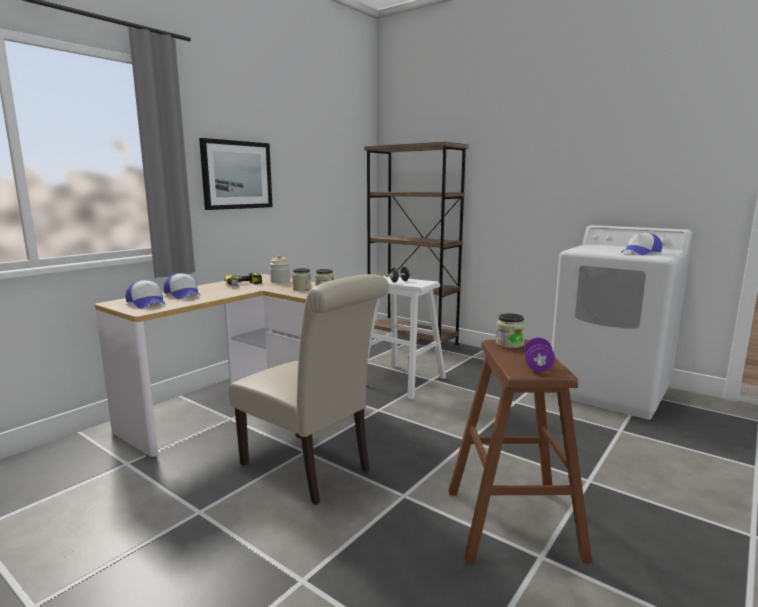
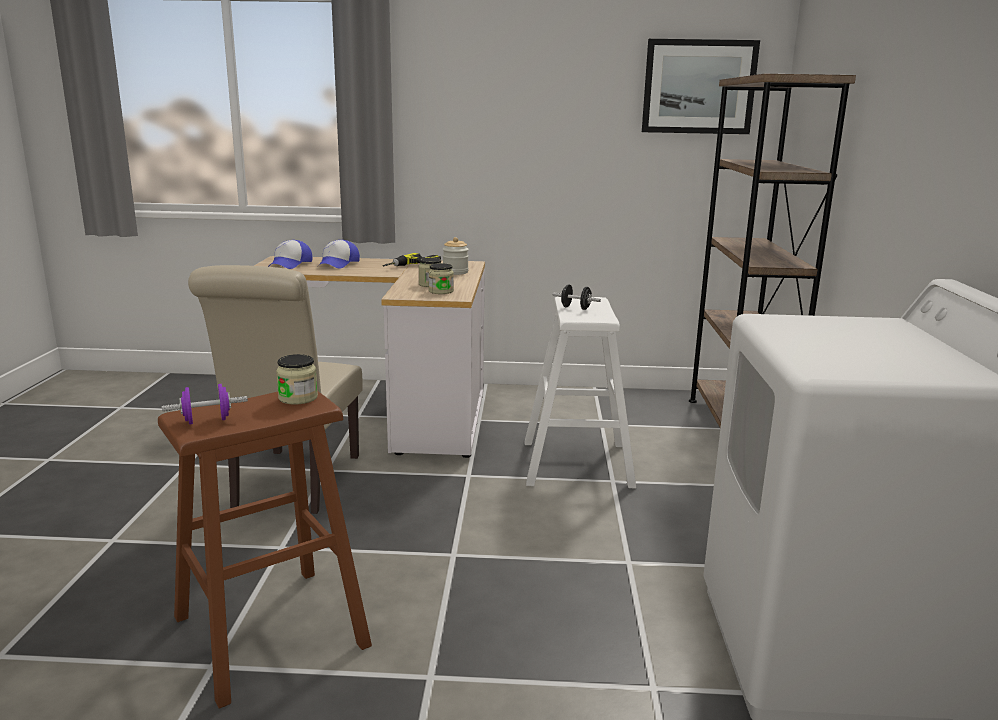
camera: 55 degrees right, 5 degrees up
picture [199,138,273,210] -> picture moved to [642,39,760,134]
cap [621,233,662,255] -> none

